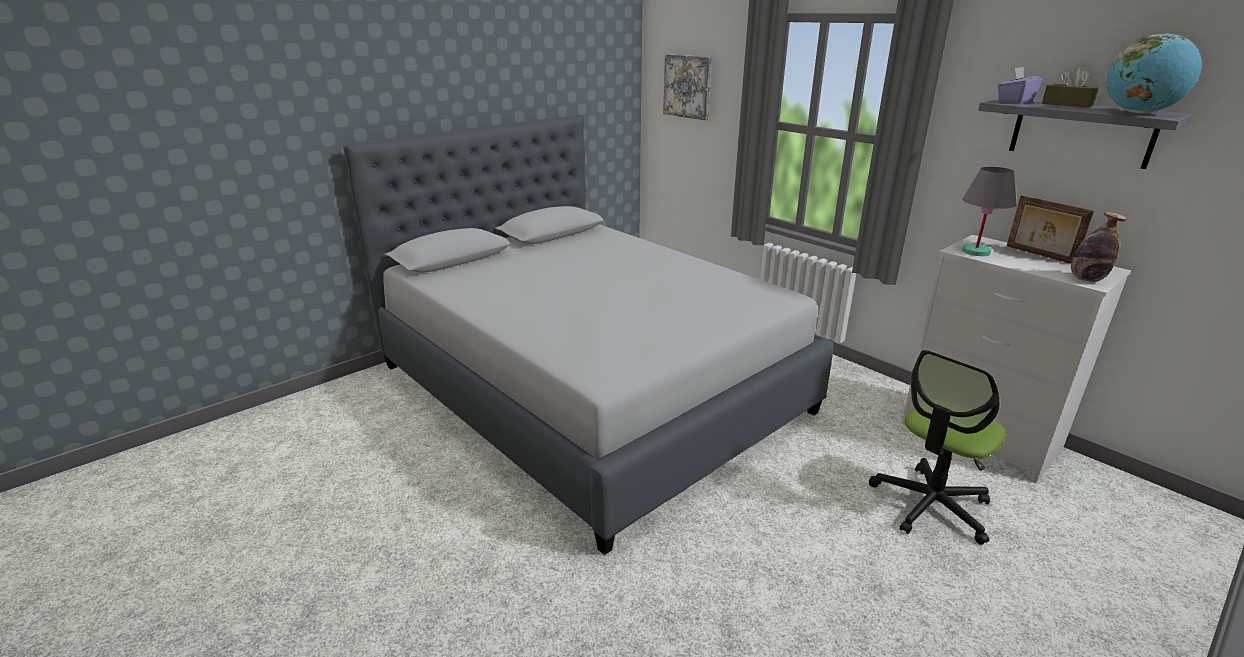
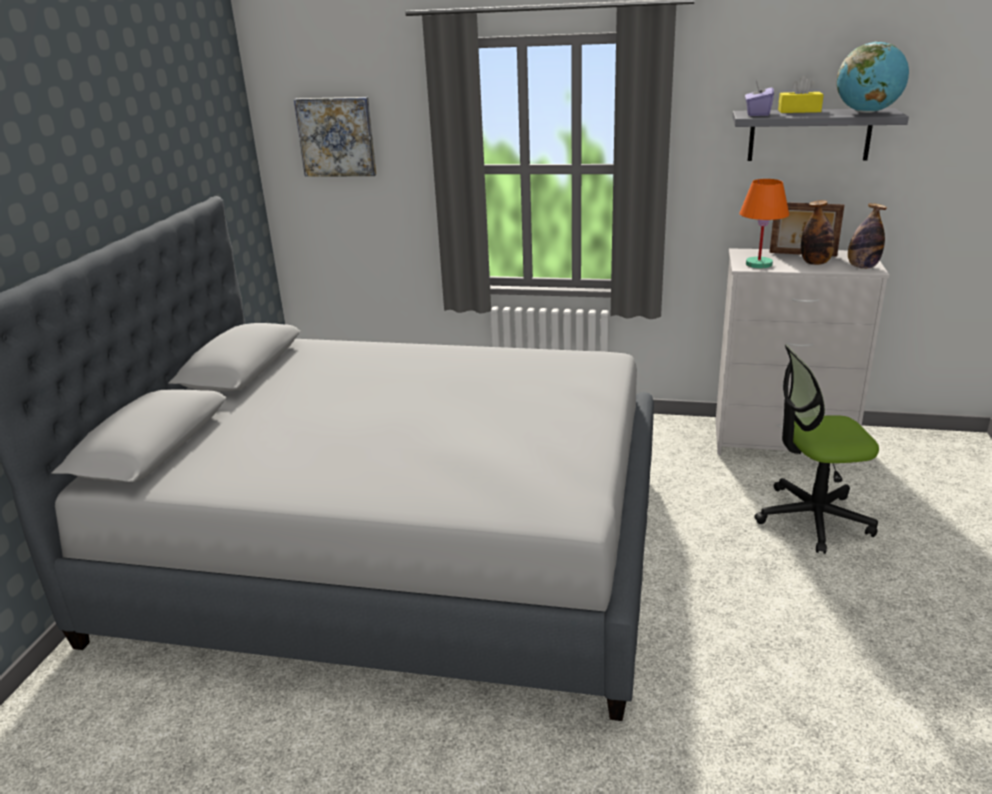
camera: 35 degrees left, 0 degrees up
office chair [869,350,1005,545] -> office chair turned 75 degrees clockwise [754,344,879,554]
grey table lamp [962,167,1016,256] -> orange table lamp [739,179,789,268]
brown tissue box [1042,67,1099,108] -> yellow tissue box [778,76,823,113]
none -> bottle [801,200,834,265]

